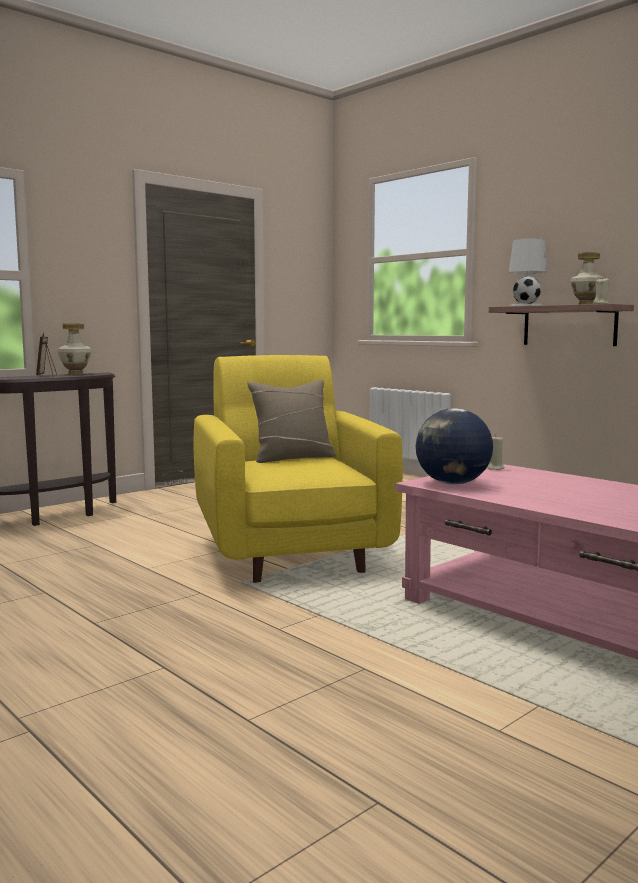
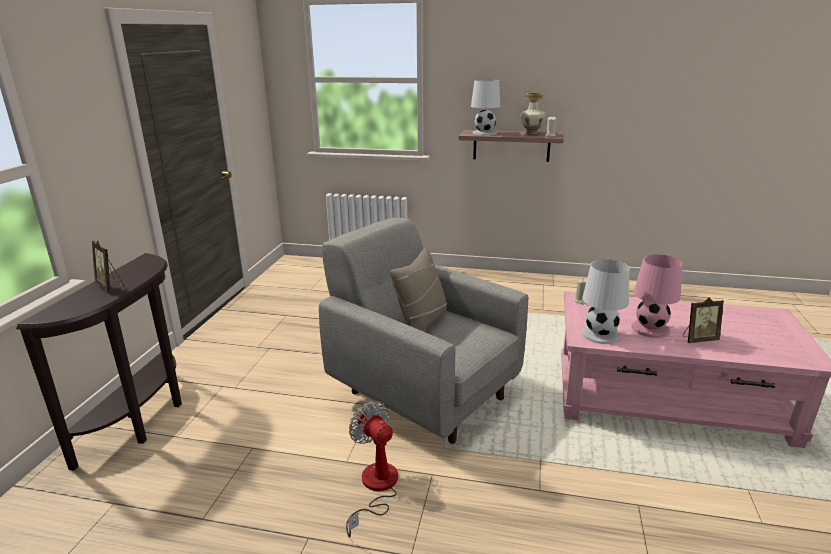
camera: 35 degrees left, 15 degrees up
vase [58,324,92,375] -> none
yellow armchair [193,355,403,583] -> grey armchair [319,218,528,444]
globe [416,408,493,485] -> white table lamp [582,259,630,344]
none -> fan [346,401,398,538]
none -> pink table lamp [631,254,683,338]
none -> picture frame [683,297,724,343]

